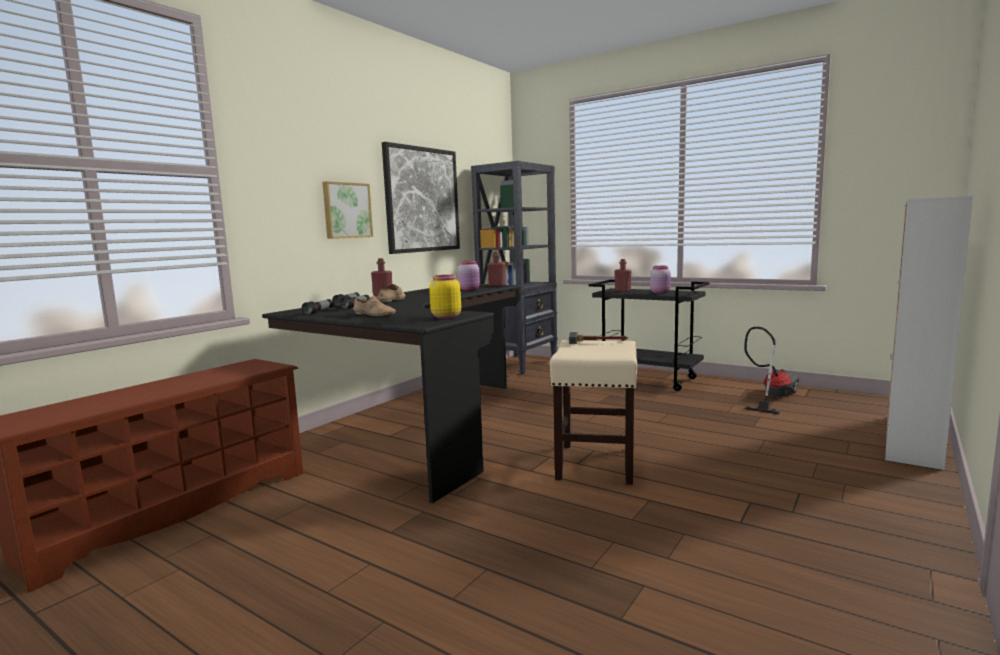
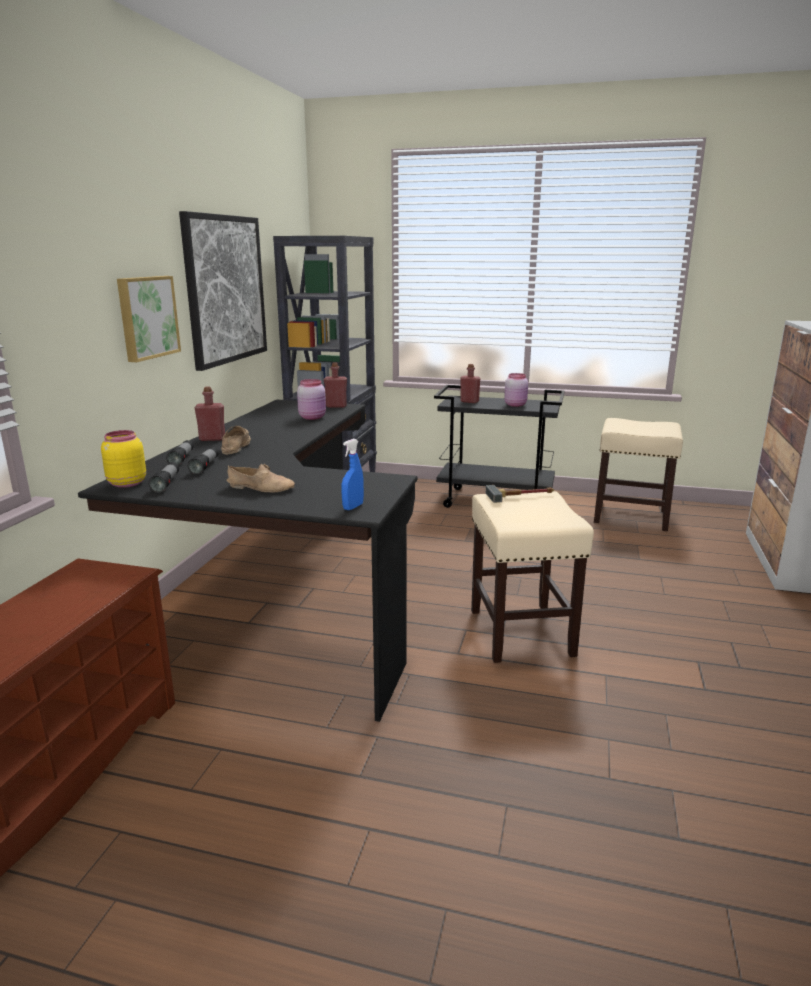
camera: 20 degrees left, 10 degrees up
yellow jar [429,275,461,319] -> yellow jar moved to [101,430,146,488]
vacuum cleaner [744,327,799,414] -> beige stool [594,418,683,531]
none -> blue spray bottle [341,439,364,510]

